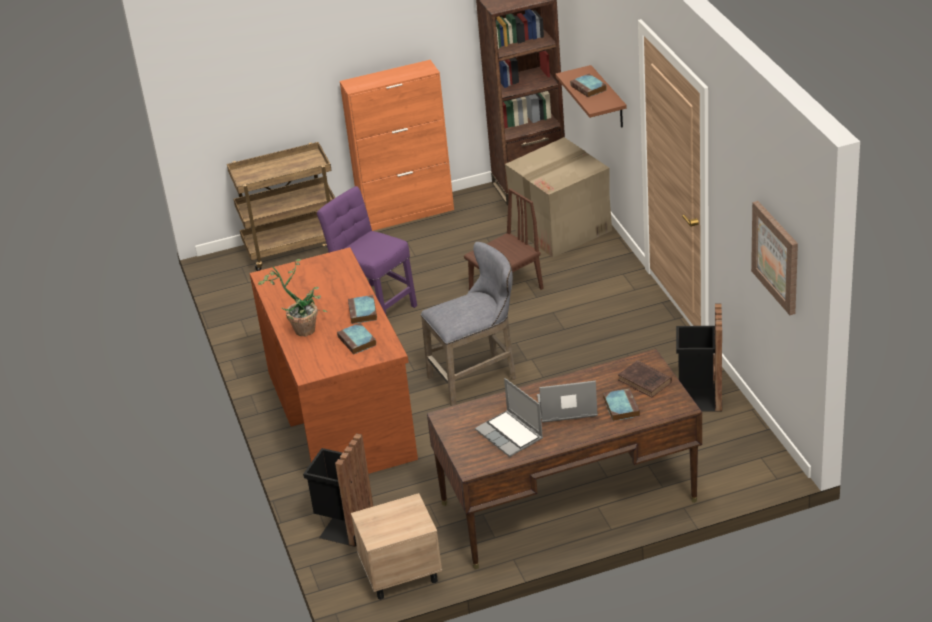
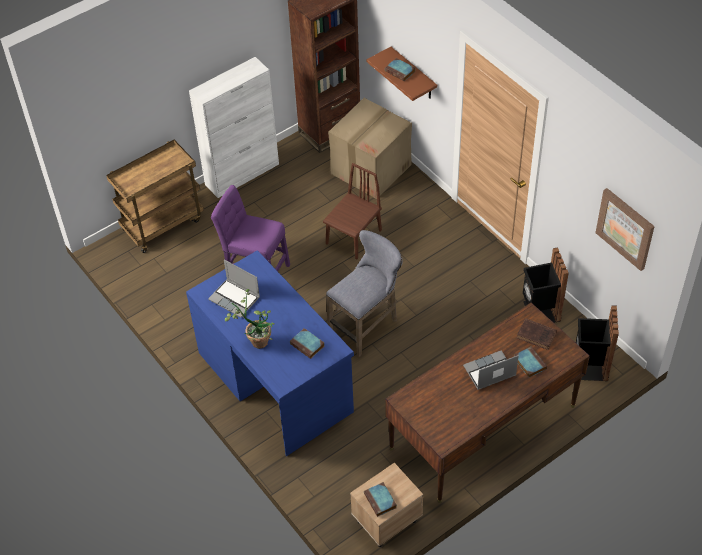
camera: 20 degrees left, 15 degrees up
brown desk [250,247,418,474] -> blue desk [186,250,354,456]
black trash can [303,433,373,547] -> black trash can moved to [576,305,619,381]
orange cabinet [340,60,454,231] -> white cabinet [189,57,279,198]
book [348,295,377,324] -> book moved to [364,482,397,517]
laptop [475,378,543,457] -> laptop moved to [208,259,260,318]

